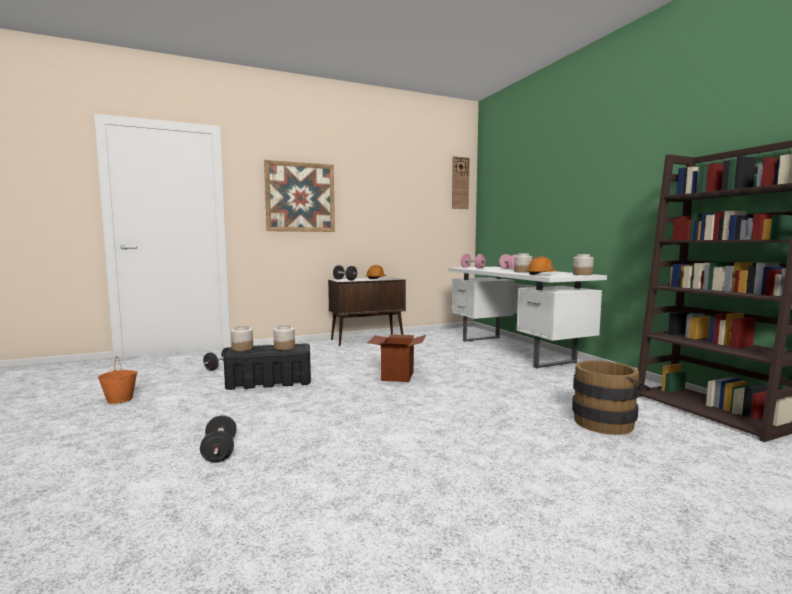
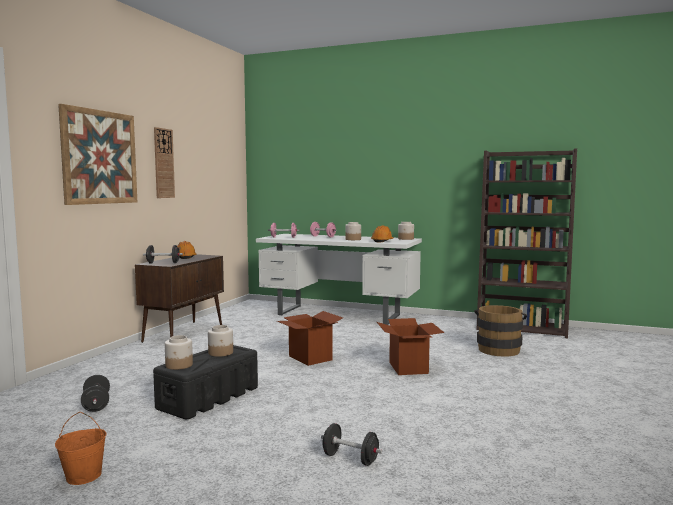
camera: 45 degrees left, 0 degrees up
wall clock [452,156,470,209] -> wall clock moved to [154,127,175,198]
none -> cardboard box [377,318,444,375]

